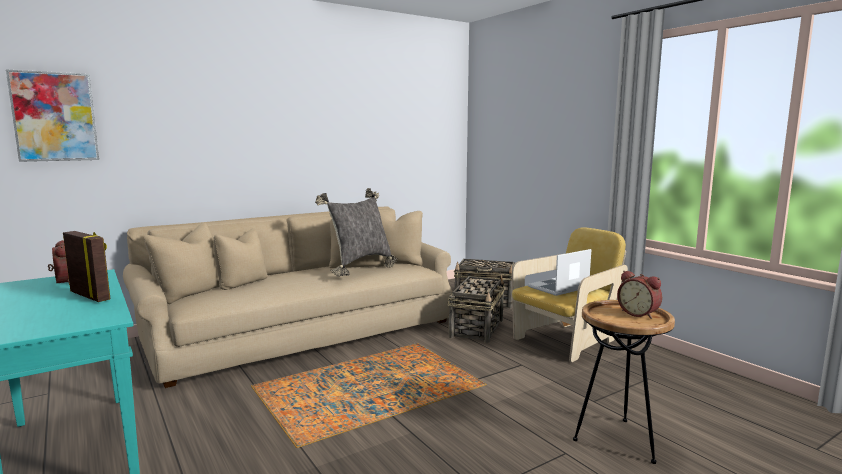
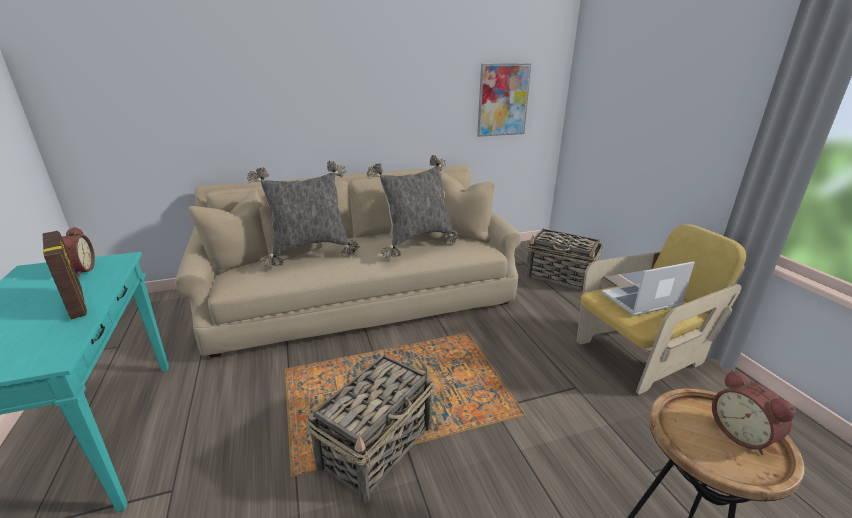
camera: 15 degrees right, 15 degrees up
picture [6,69,99,162] -> picture moved to [477,63,531,137]
basket [448,275,505,343] -> basket moved to [307,354,434,504]
none -> pillow [247,161,359,266]

